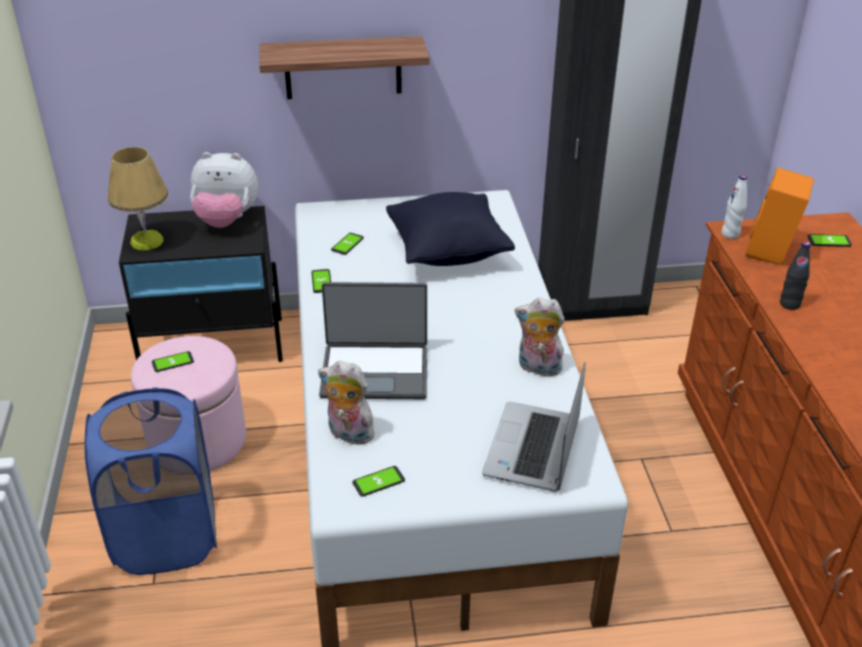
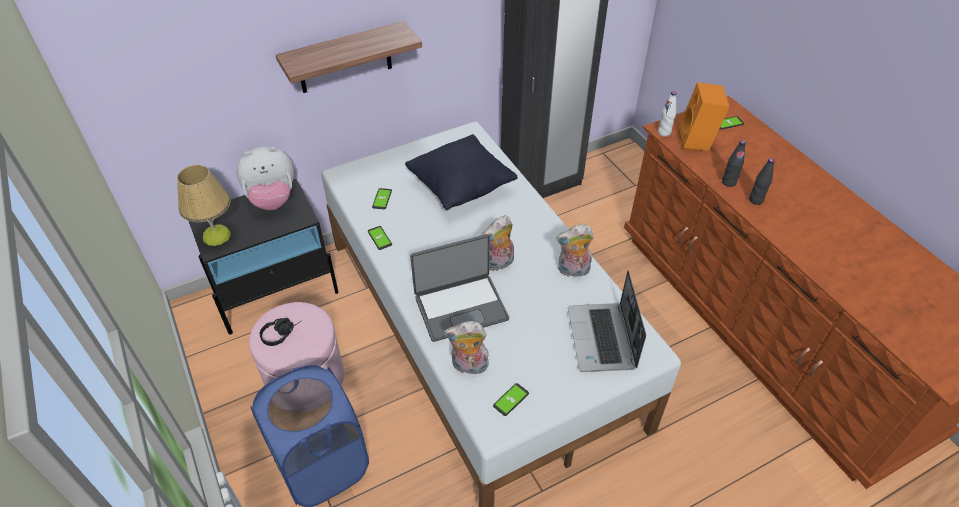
camera: 20 degrees left, 10 degrees up
phone [152,351,194,372] -> black headphones [260,318,302,346]
none -> plush toy [481,215,514,271]
none -> black bottle [749,158,775,205]

